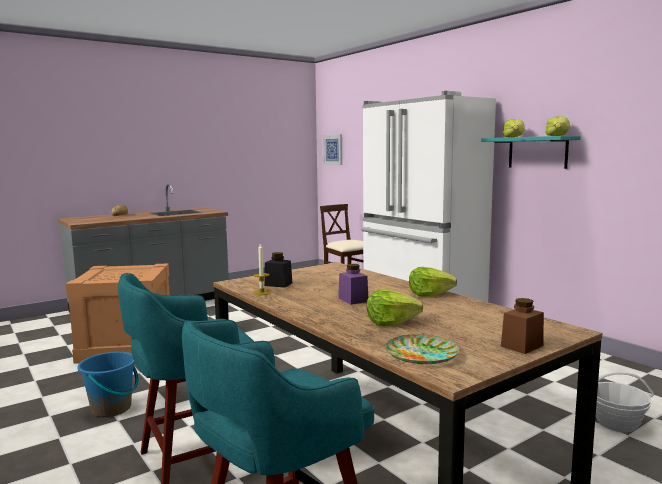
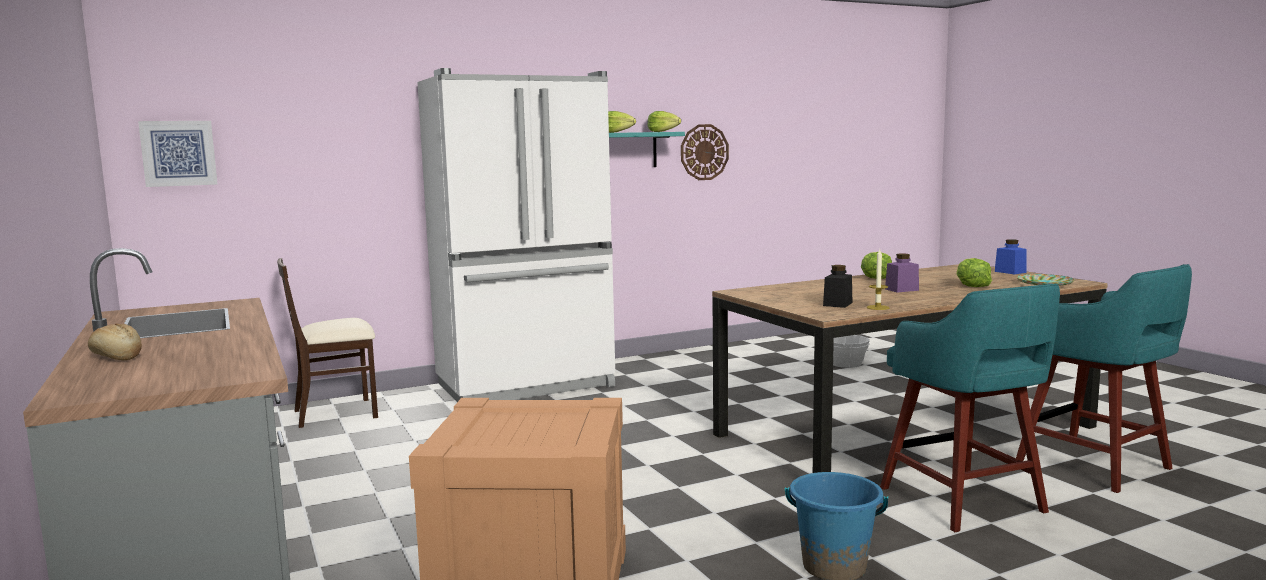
camera: 80 degrees left, 0 degrees up
brown jar [501,298,544,354] -> blue jar [995,239,1027,274]
none -> wall clock [681,124,729,180]

